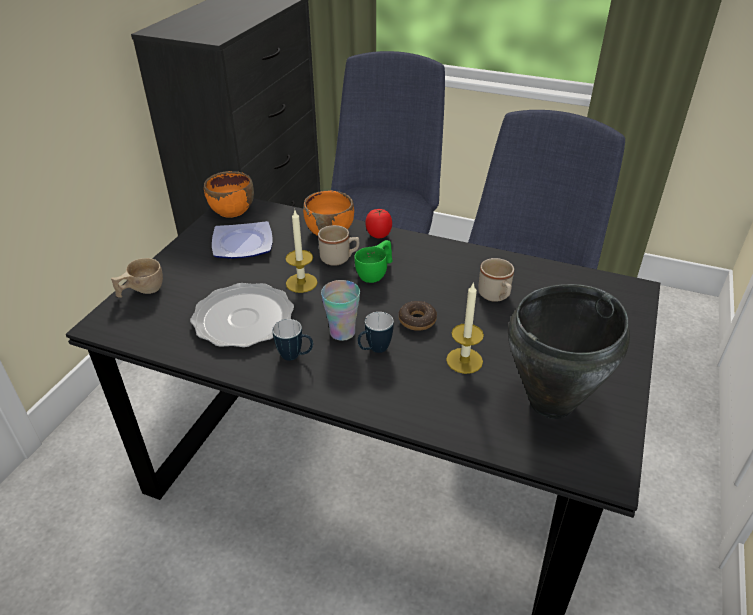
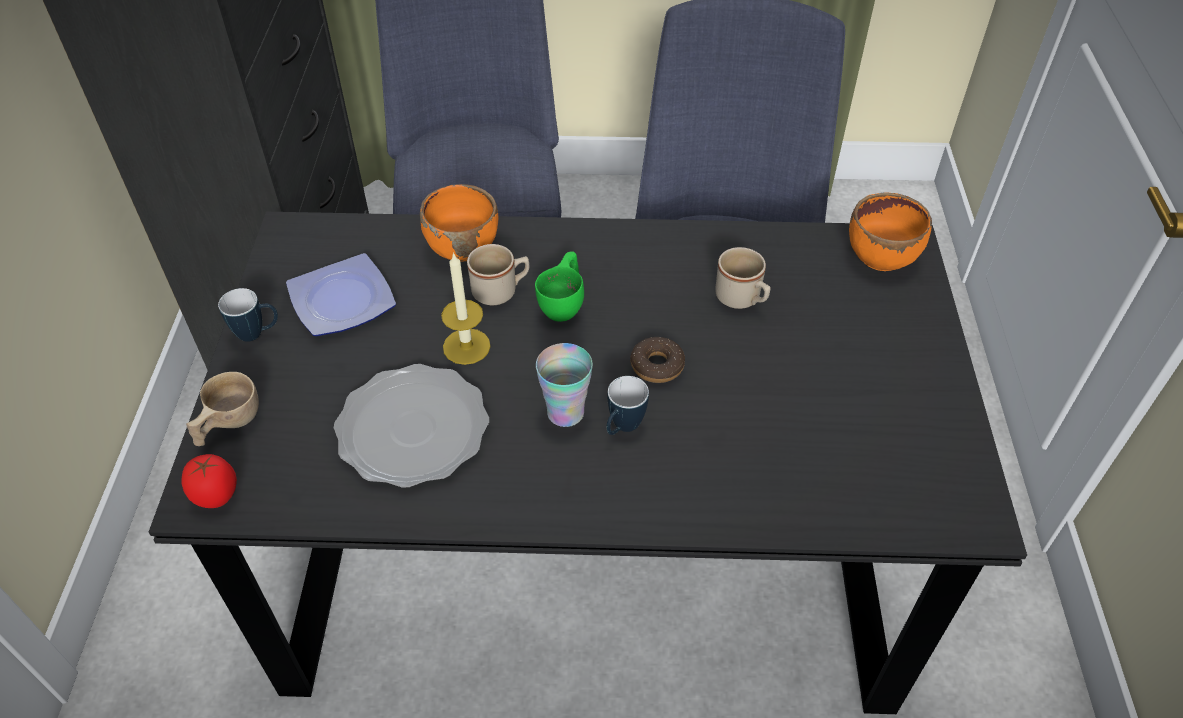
camera: 20 degrees left, 10 degrees up
orange bowl [204,171,254,218] -> orange bowl moved to [849,192,932,271]
mug [272,319,313,361] -> mug moved to [218,288,278,342]
tomato [365,209,392,238] -> tomato moved to [182,454,237,508]
candle [446,282,484,374] -> none
black cooking pot [508,284,630,419] -> none

